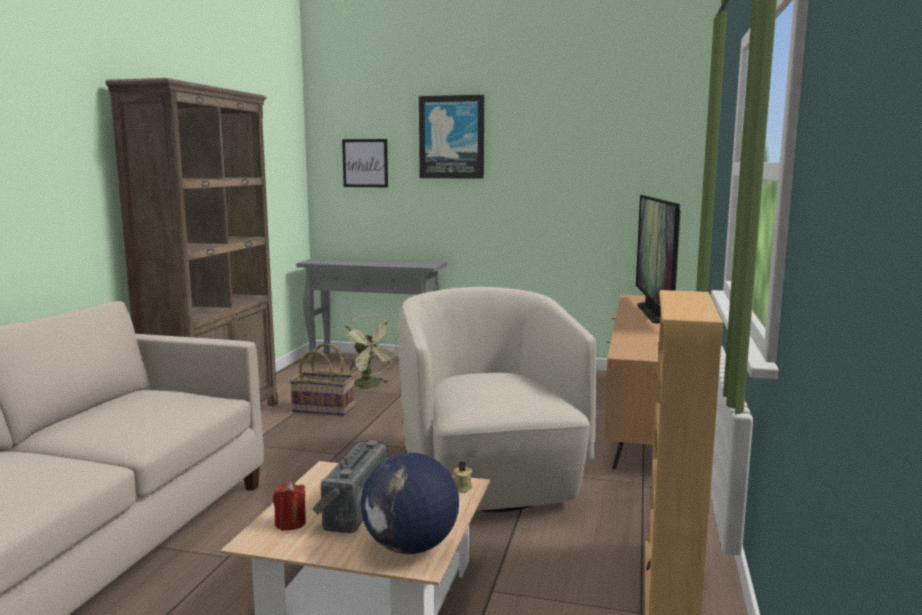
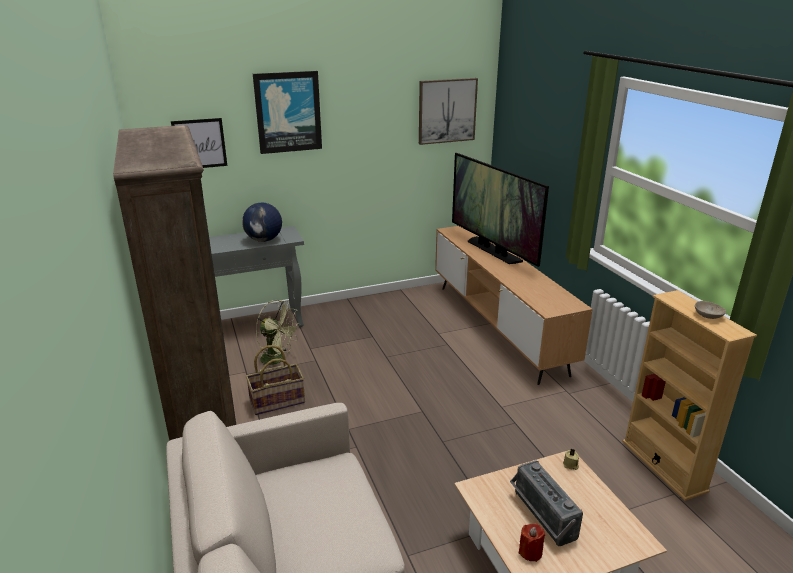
camera: 35 degrees left, 15 degrees up
globe [361,453,459,554] -> globe moved to [242,202,282,242]
beige armchair [399,287,596,512] -> none
none -> picture [419,78,478,145]
none -> beige bowl [695,301,726,319]

